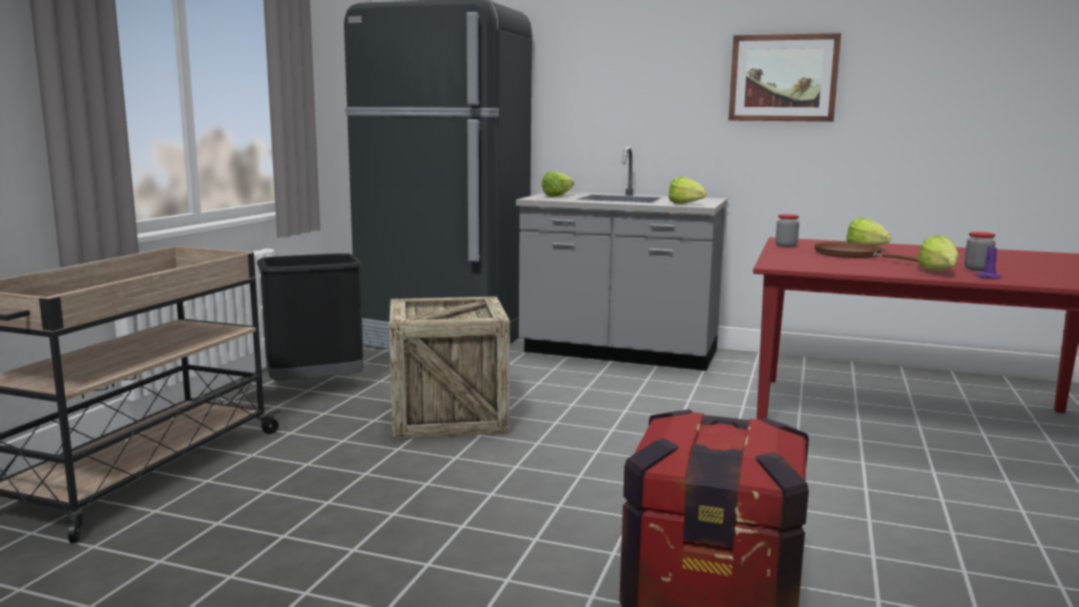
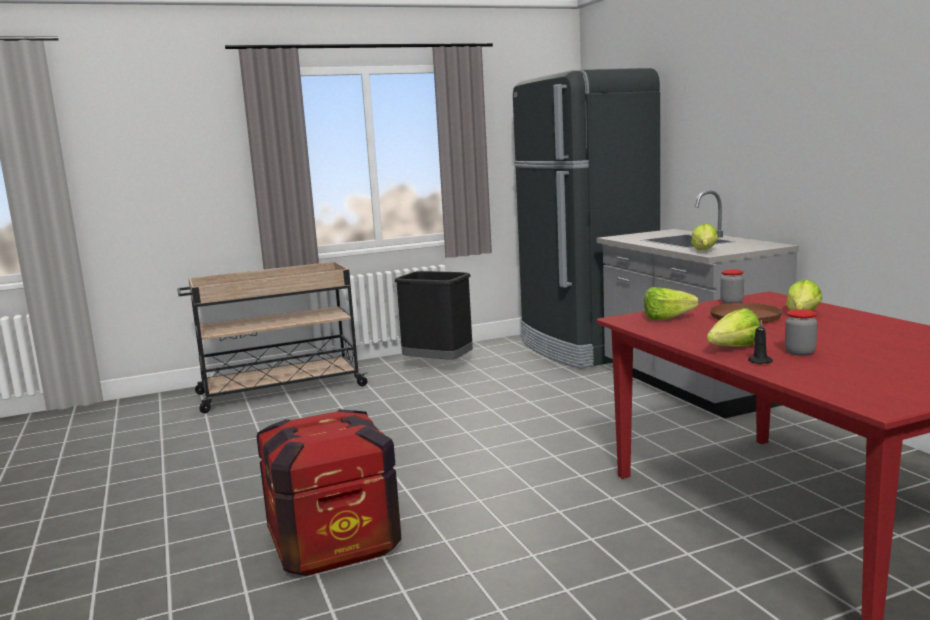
camera: 50 degrees right, 0 degrees up
crate [389,296,510,439] -> none
lettuce [542,171,574,197] -> lettuce moved to [644,287,699,320]
picture [728,33,841,122] -> none
purple candle [974,239,1001,279] -> black candle [748,320,773,364]

